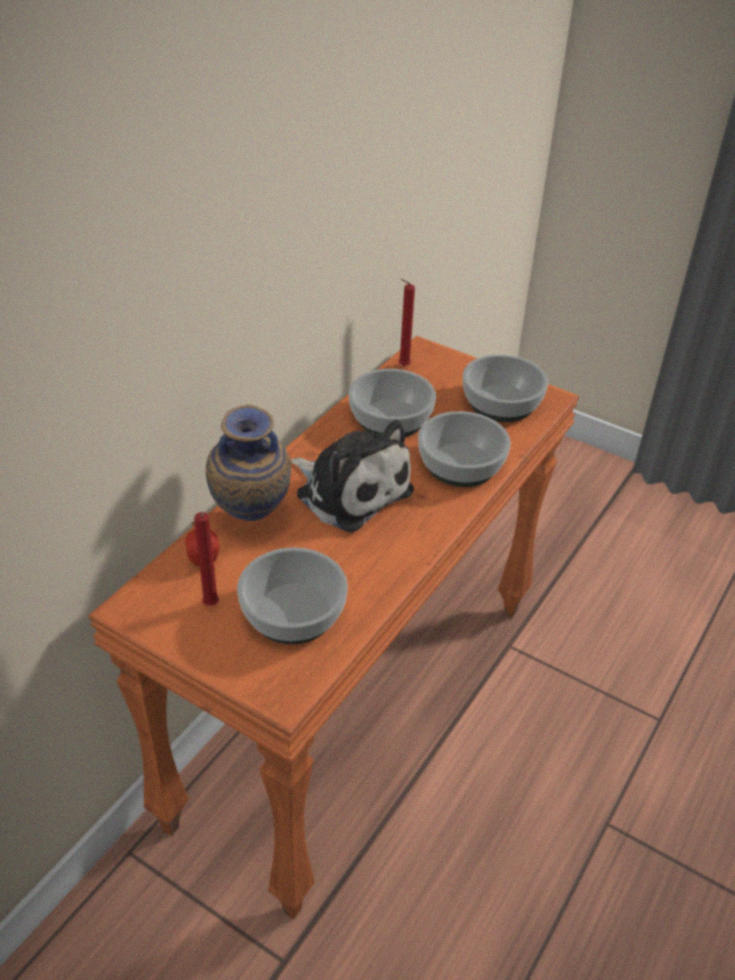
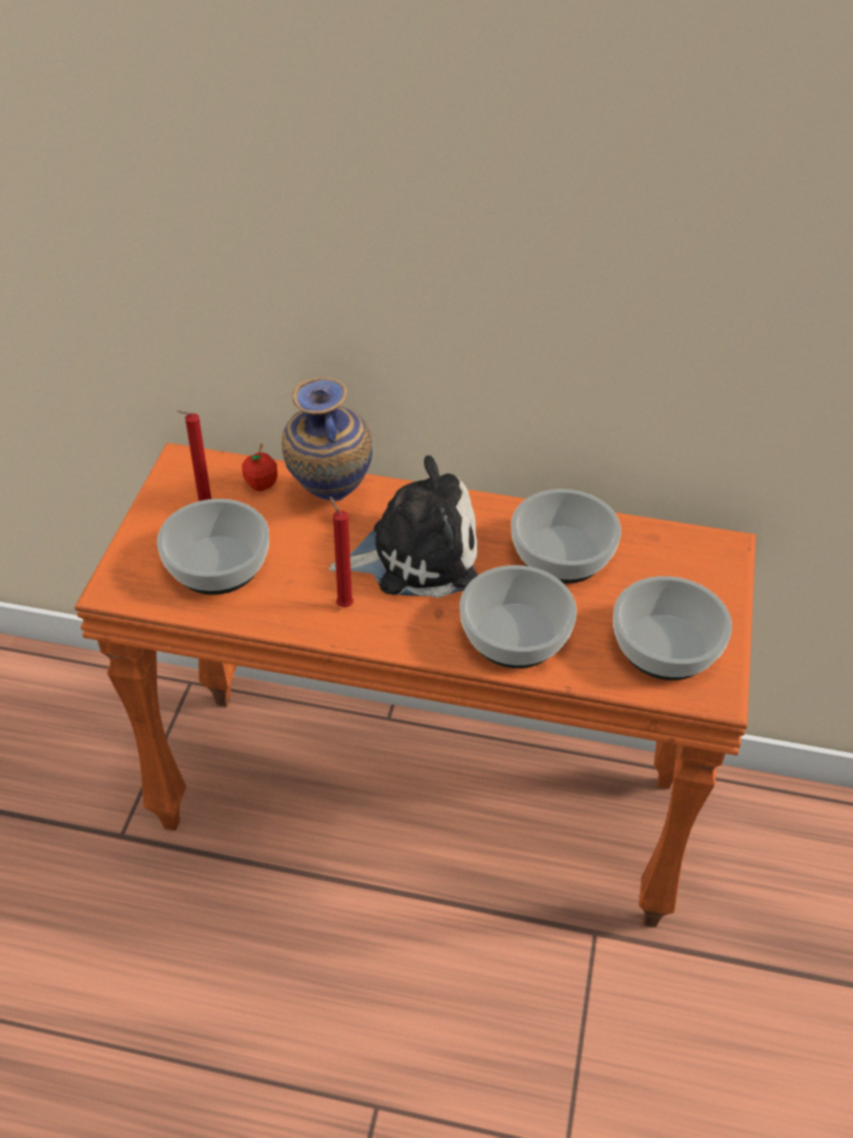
camera: 70 degrees right, 5 degrees up
plush toy [291,420,414,532] -> plush toy turned 120 degrees counterclockwise [329,455,478,598]
red candle [399,279,415,366] -> red candle moved to [329,496,354,608]

